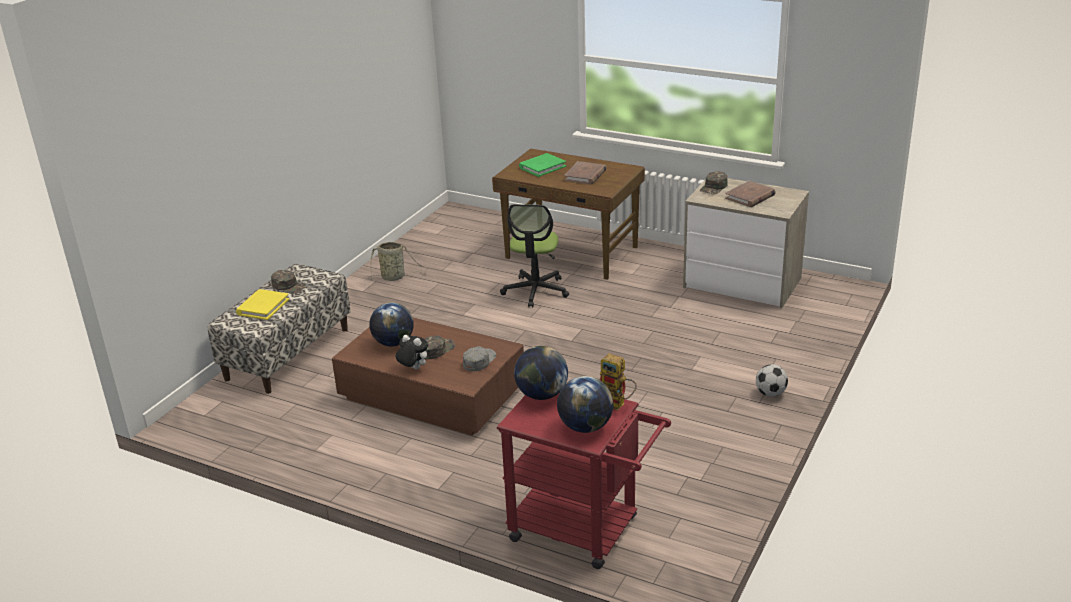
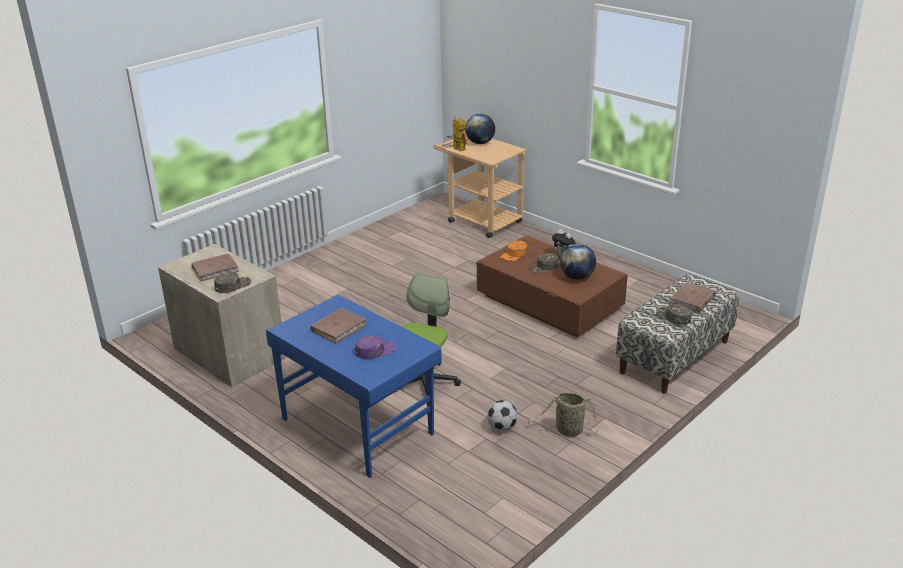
camera: 165 degrees left, 0 degrees up
yellow book [236,289,289,320] -> brown book [670,282,716,312]
grey cap [463,346,496,371] -> orange cap [500,241,527,261]
brown desk [492,149,645,280] -> blue desk [266,294,442,478]
red cart [497,394,671,569] -> beige cart [433,135,527,238]
globe [514,346,568,400] -> none
green book [519,153,566,177] -> purple cap [355,335,397,359]
football [756,364,788,397] -> football moved to [487,400,517,431]

